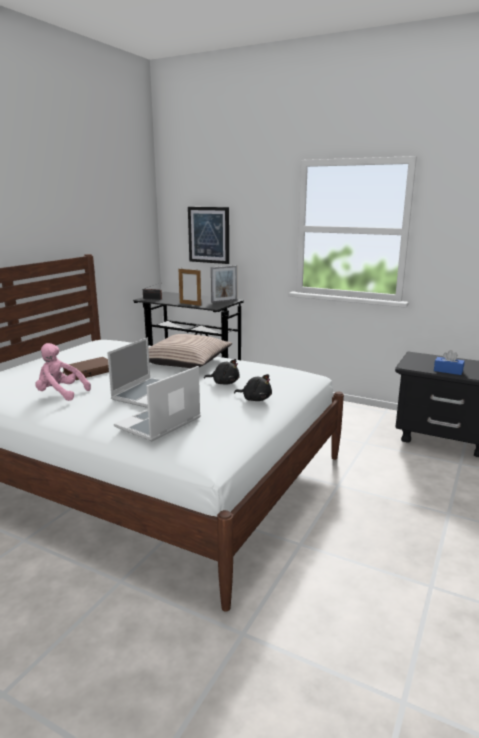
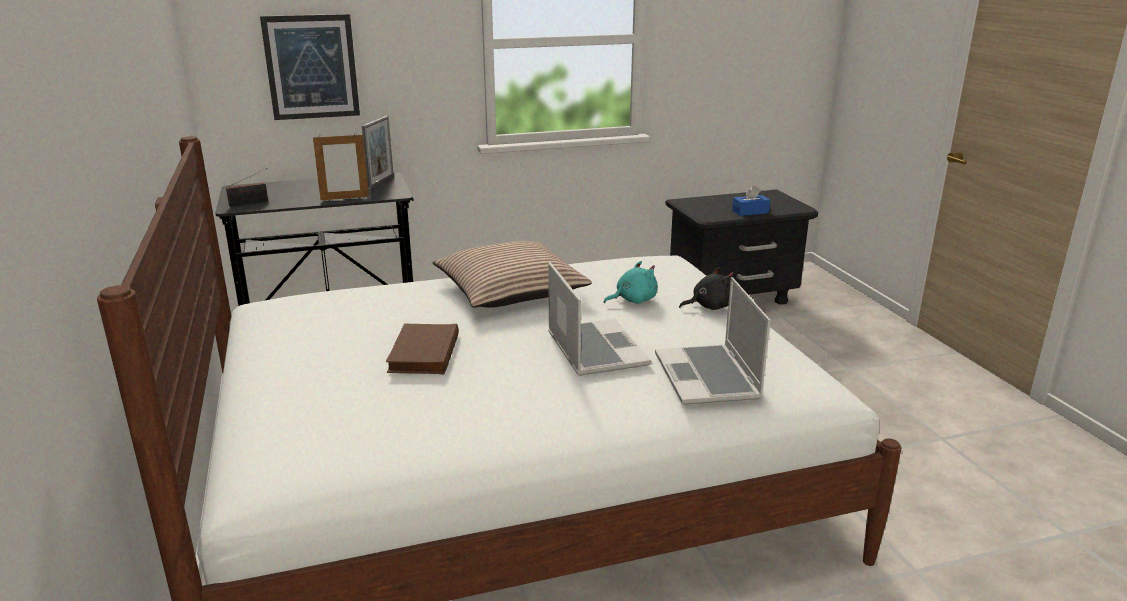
camera: 45 degrees left, 5 degrees up
pink plush toy [35,343,91,401] -> none
black plush toy [204,359,240,385] -> turquoise plush toy [604,261,658,303]

